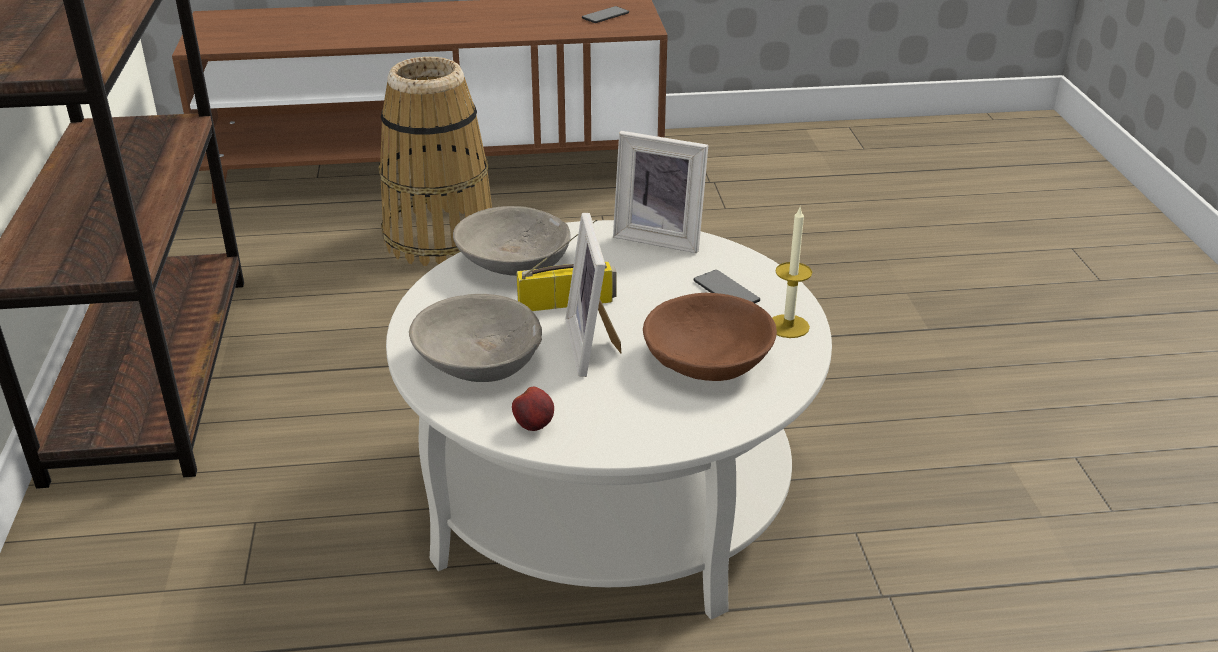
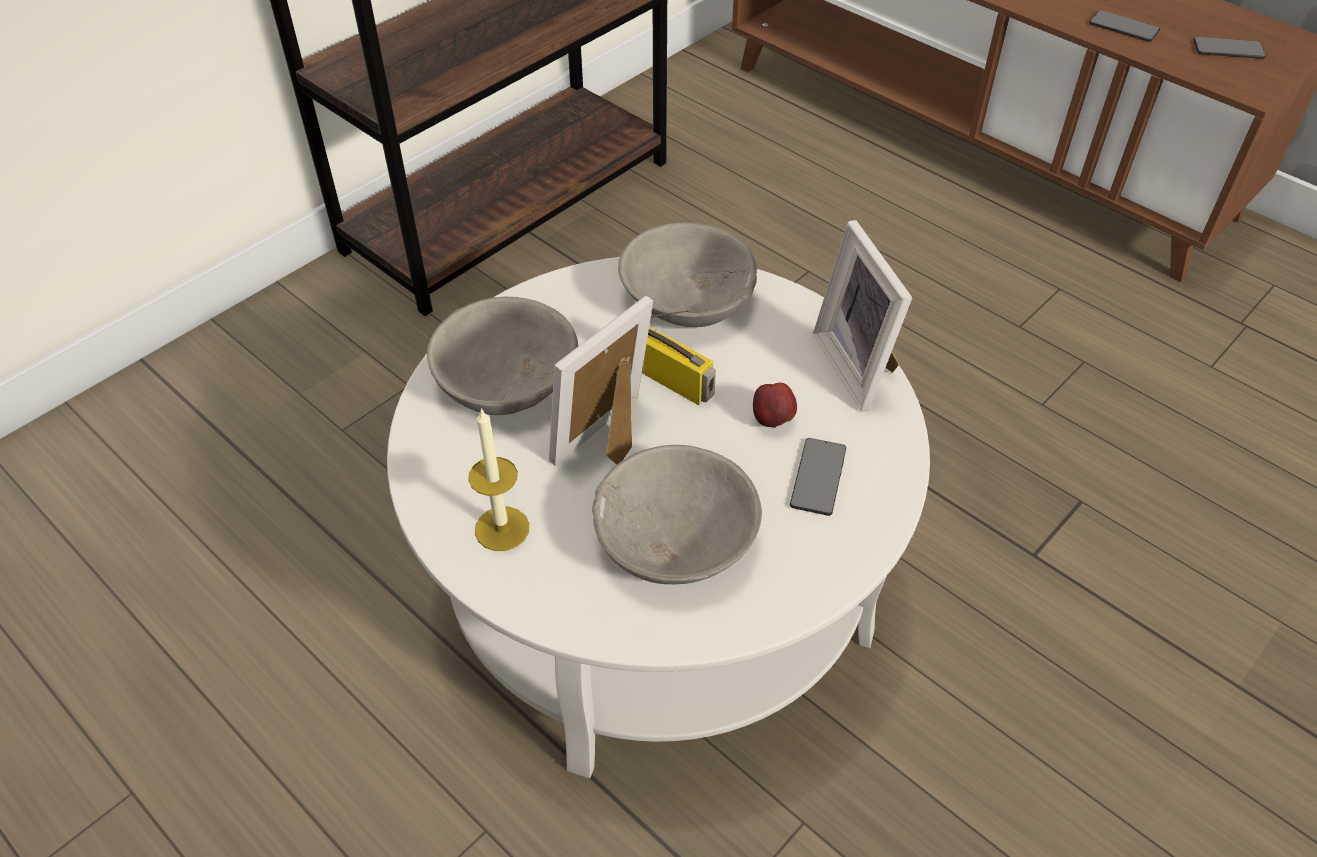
camera: 50 degrees right, 15 degrees up
basket [378,57,492,266] -> none
apple [512,387,554,431] -> apple moved to [753,382,797,428]
brown bowl [643,293,777,381] -> grey bowl [592,445,762,584]
candle [772,208,812,338] -> candle moved to [468,408,529,551]
none -> phone [1089,10,1160,42]

